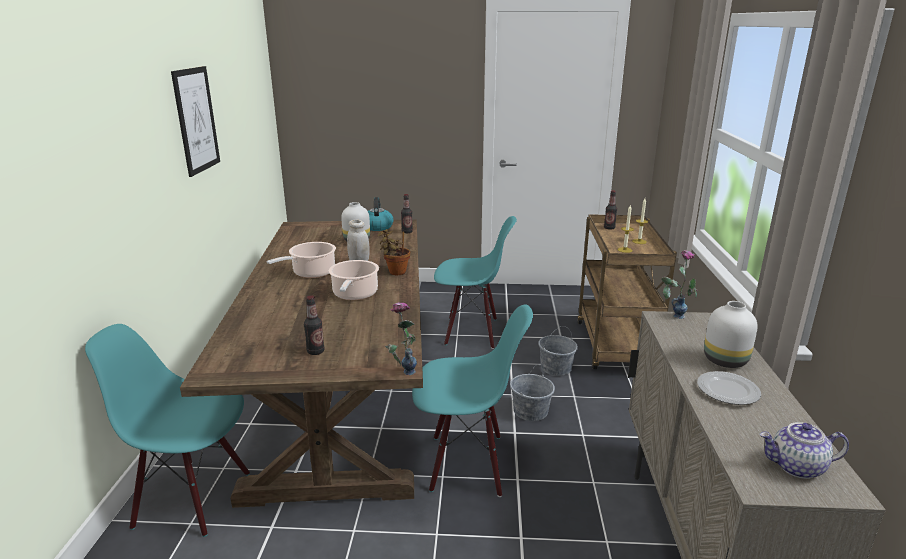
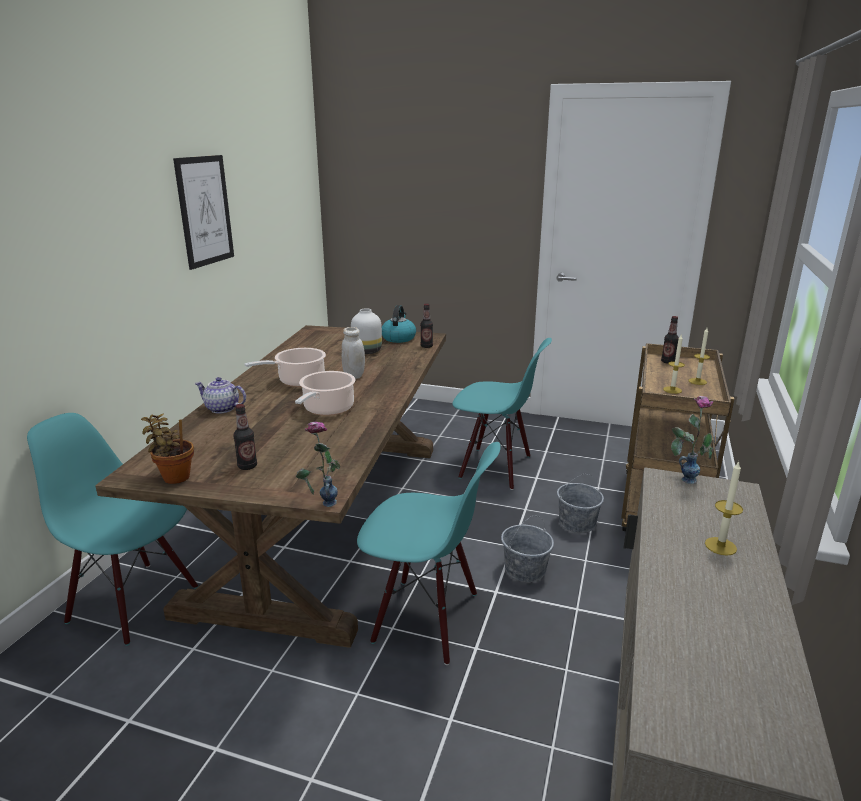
camera: 15 degrees right, 0 degrees up
potted plant [377,229,410,275] -> potted plant moved to [141,413,194,484]
plate [697,371,761,405] -> none
white vase [704,301,758,368] -> candle [705,461,743,556]
teapot [760,422,849,479] -> teapot moved to [195,377,246,413]

